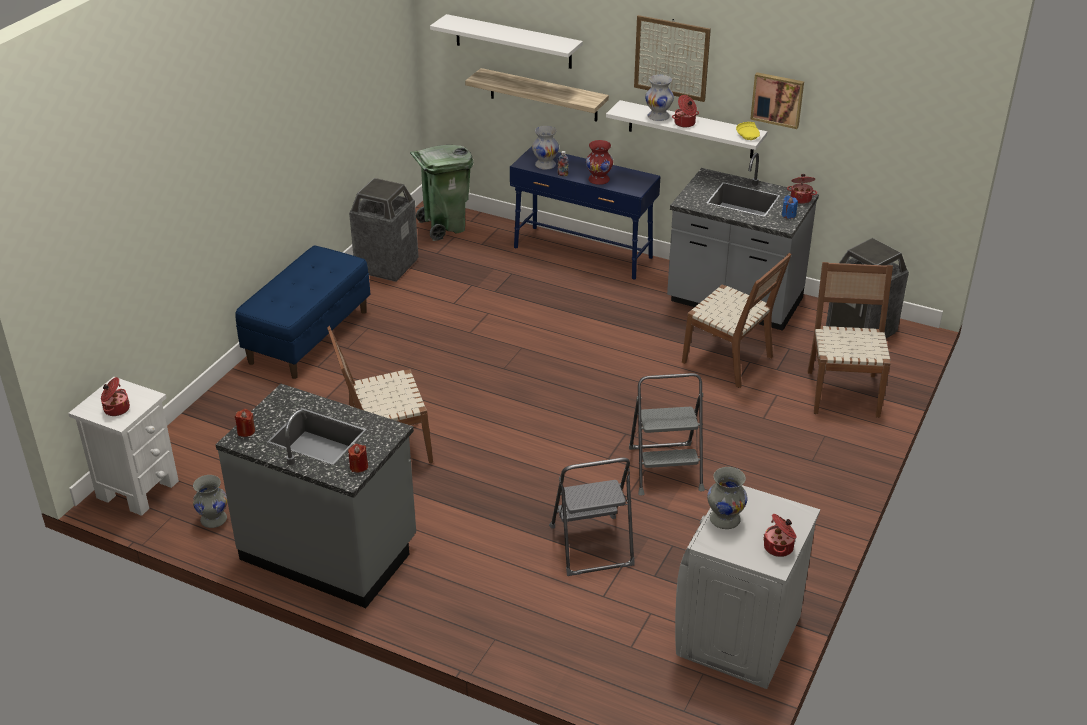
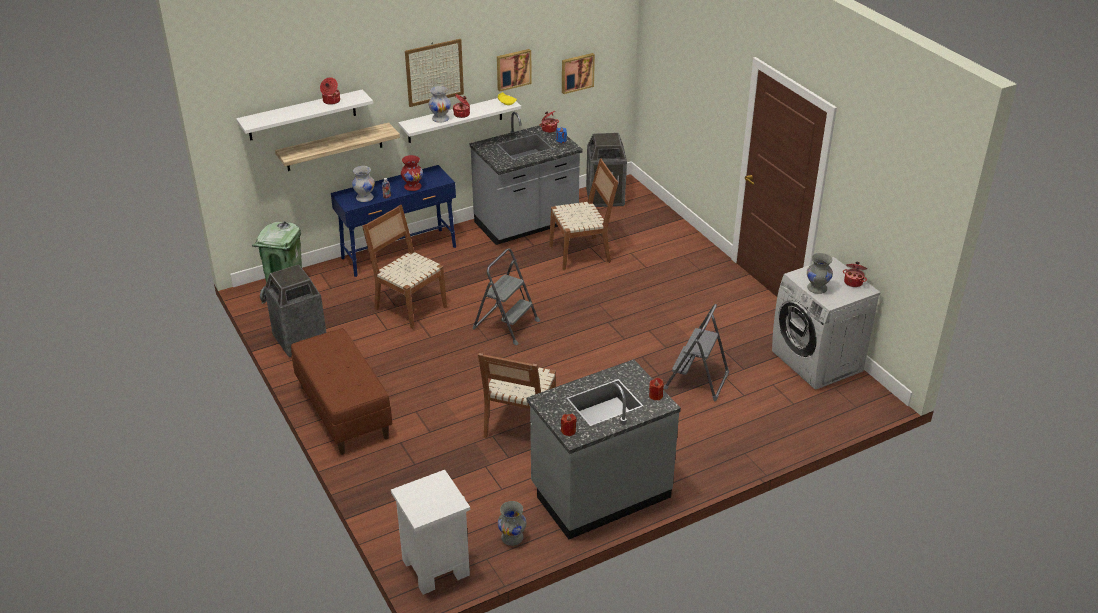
camera: 55 degrees left, 0 degrees up
cooking pot [101,377,130,416] -> cooking pot moved to [320,77,340,105]
blue bench [235,245,371,379] -> brown bench [291,328,392,455]
grey step ladder [629,373,705,496] -> grey step ladder moved to [473,248,540,345]
chair [807,262,893,418] -> chair moved to [362,205,447,329]
none -> picture [562,53,595,94]

